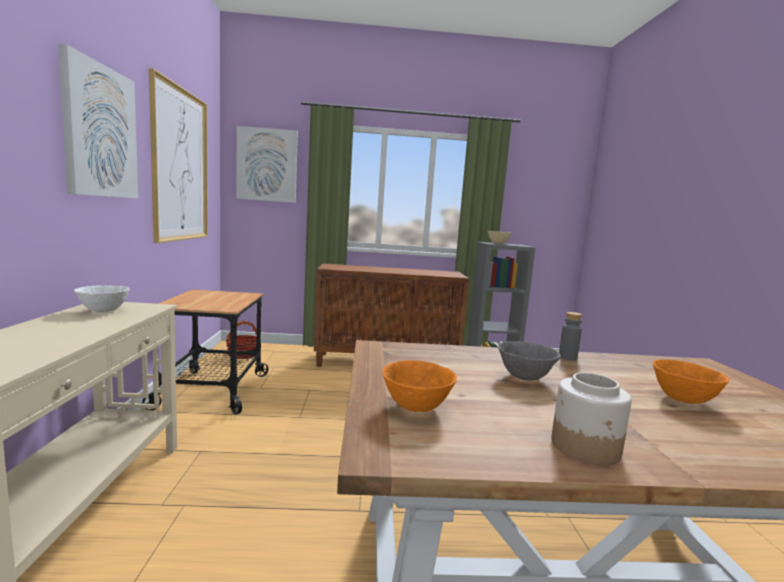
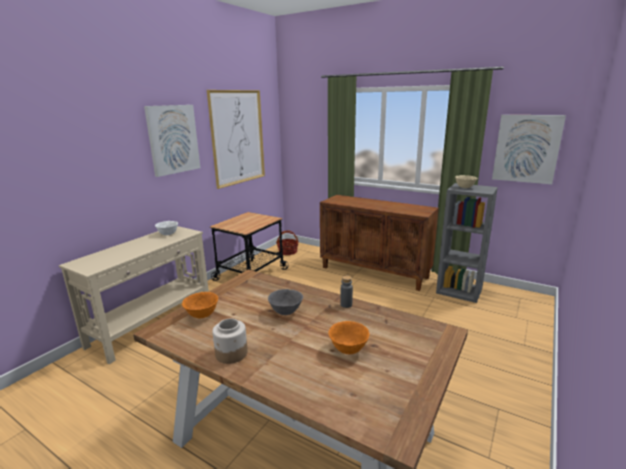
camera: 35 degrees right, 10 degrees up
picture [236,126,298,203] -> picture moved to [492,115,566,184]

